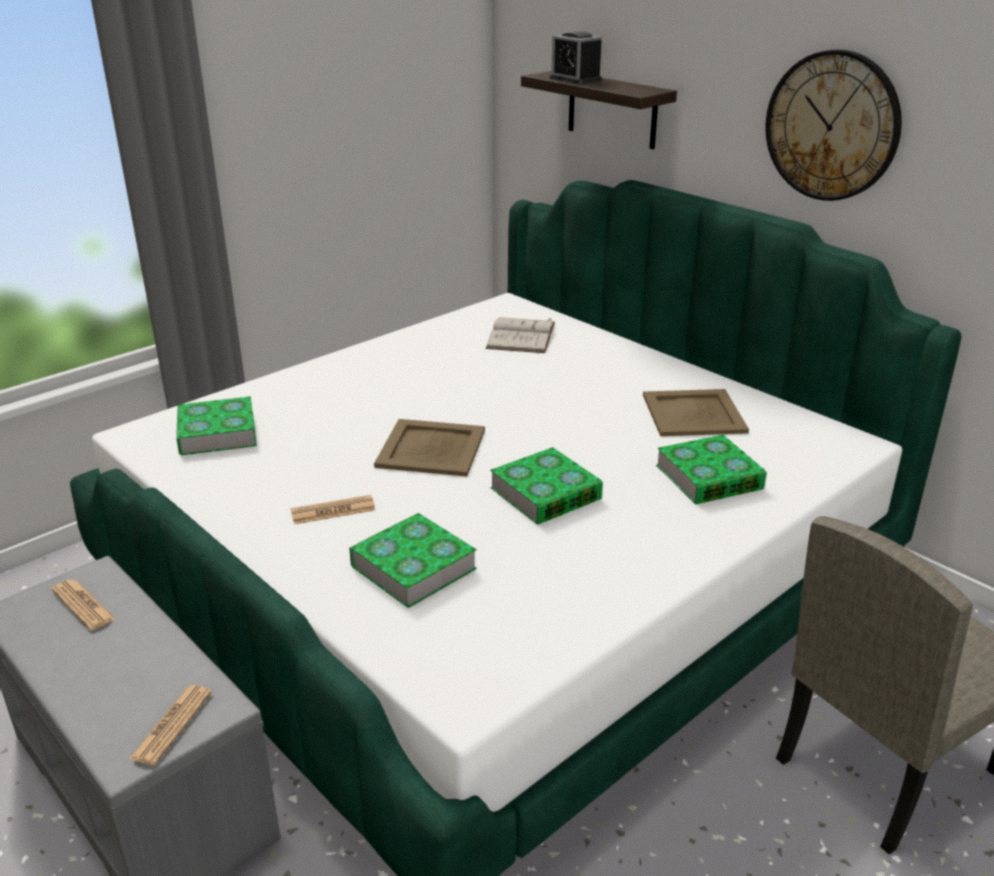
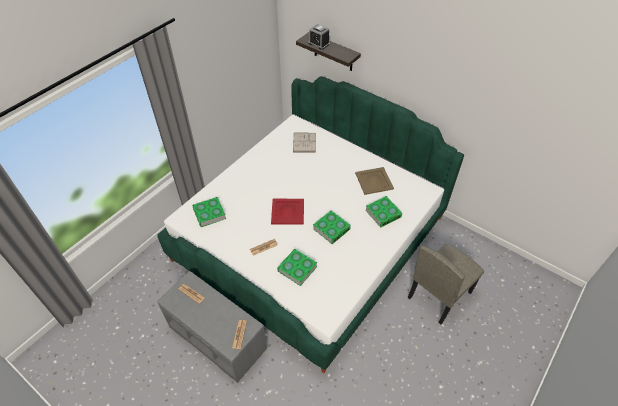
camera: 10 degrees left, 20 degrees up
beige tray [374,419,485,476] -> red tray [271,199,304,224]
wall clock [765,49,902,201] -> none

